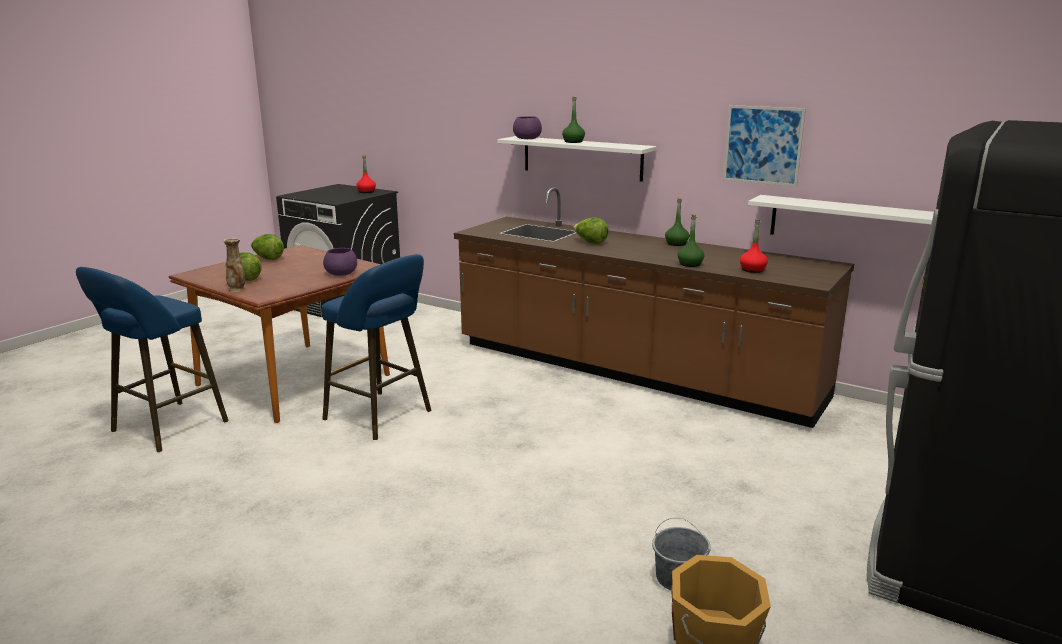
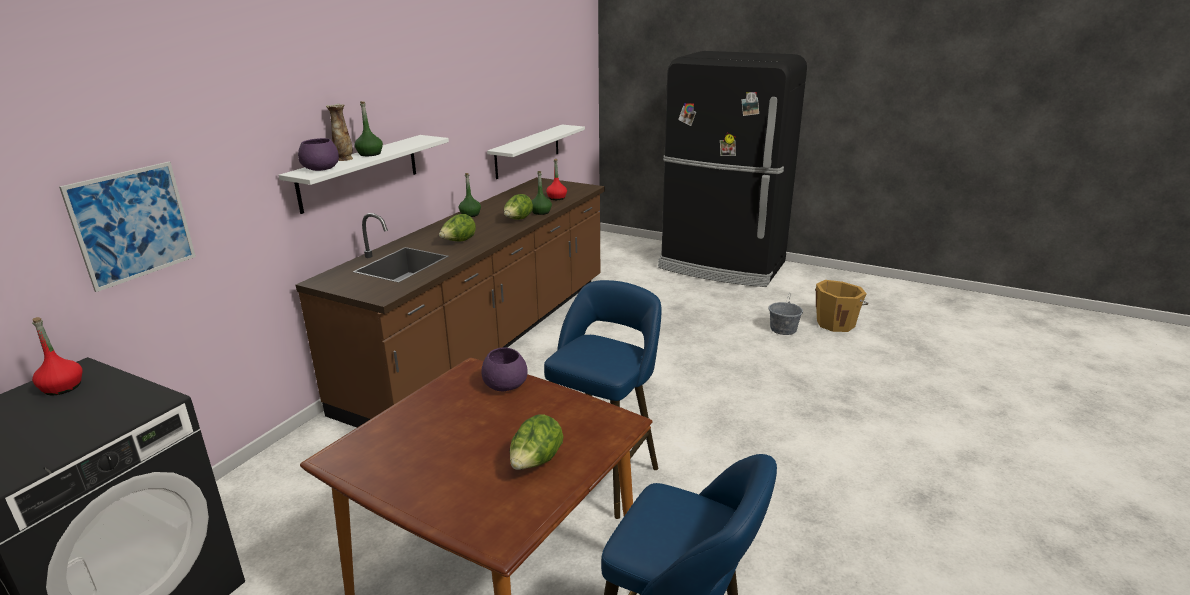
camera: 95 degrees left, 5 degrees up
vase [223,238,245,292] -> vase moved to [326,104,353,161]
lettuce [251,234,284,260] -> lettuce moved to [504,194,533,220]
picture [723,105,806,187] -> picture moved to [59,162,196,292]

